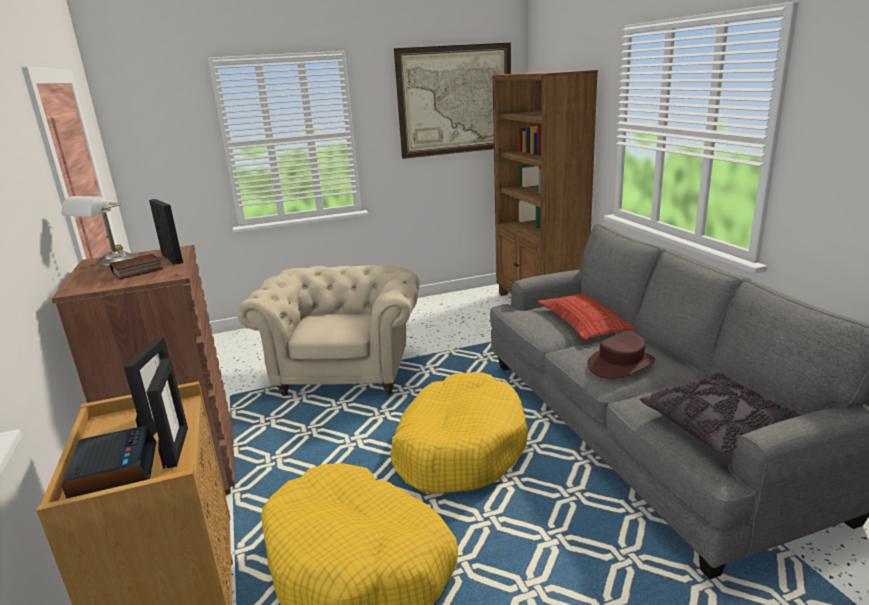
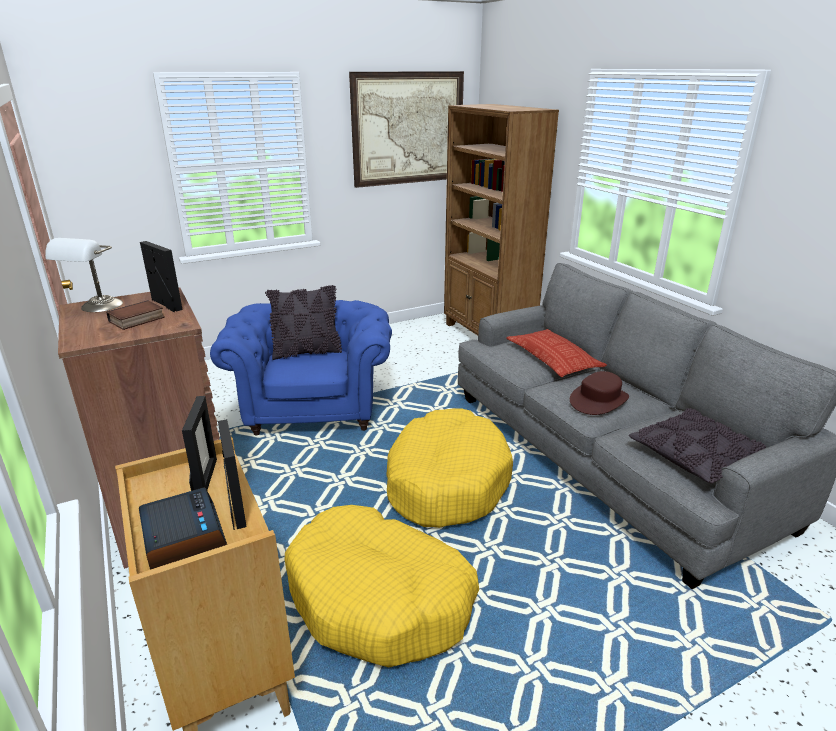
camera: 10 degrees left, 5 degrees up
beige armchair [237,265,419,396] -> blue armchair [210,300,392,435]
none -> black pillow [265,285,342,360]

